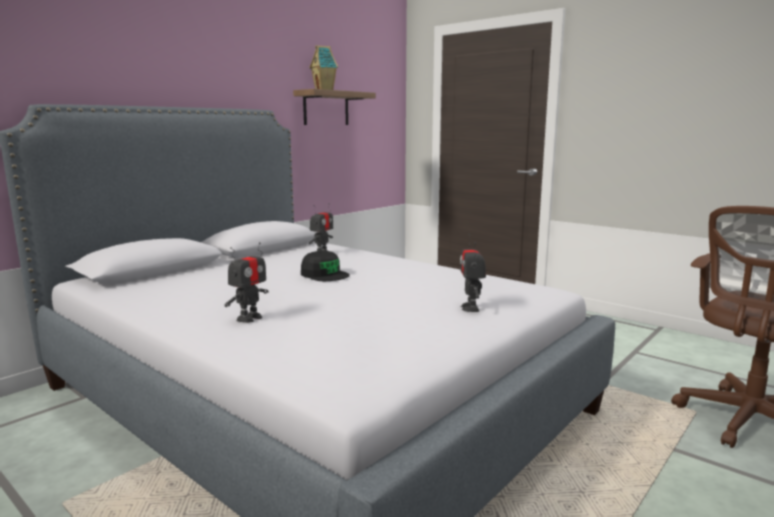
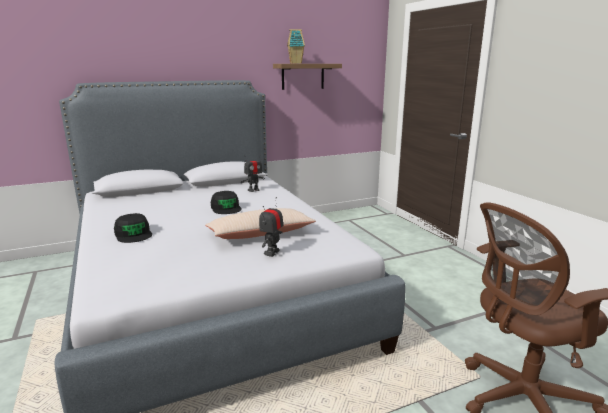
camera: 25 degrees right, 5 degrees up
toy robot [225,242,269,323] -> black cap [114,213,152,243]
none -> beige pillow [206,208,316,239]

